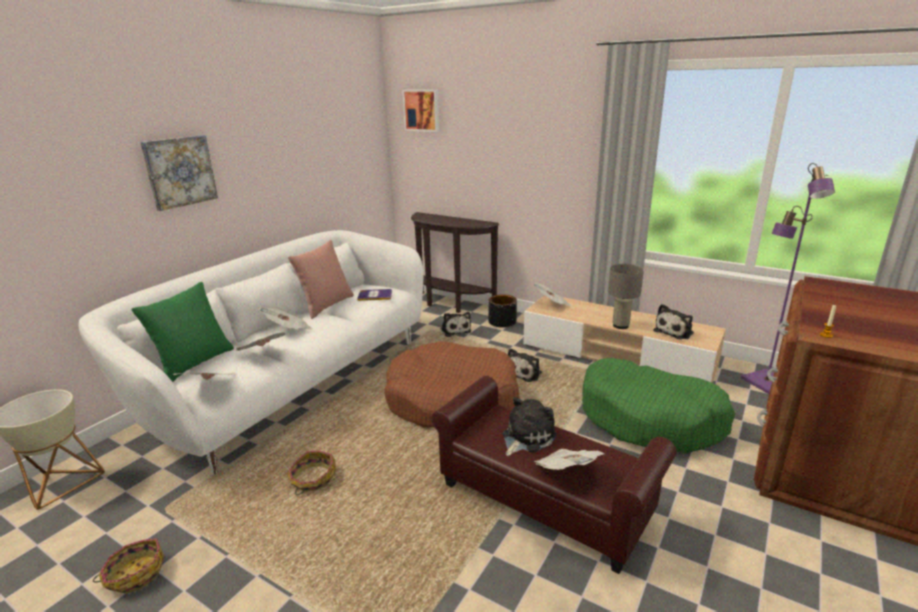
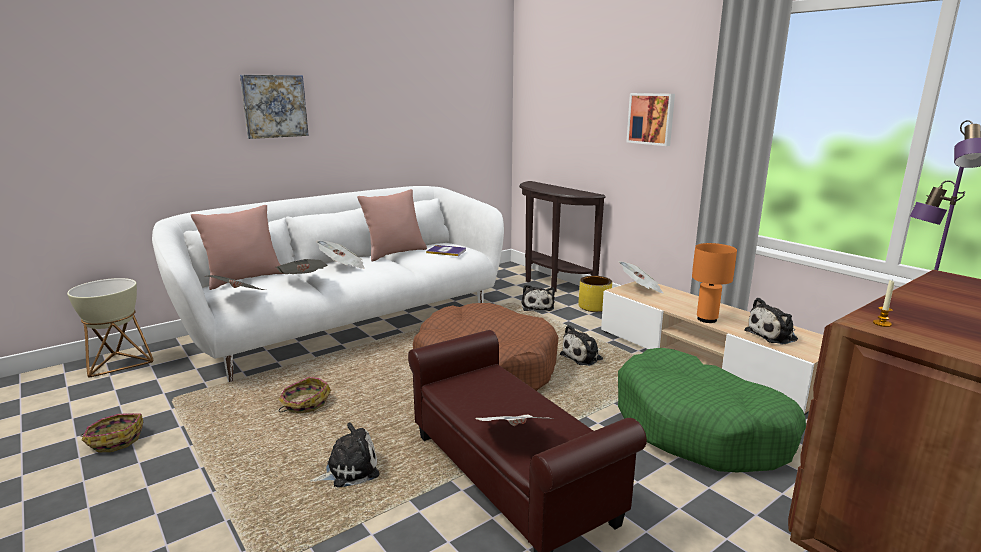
camera: 20 degrees right, 5 degrees down
green pillow [131,282,234,382] -> pink pillow [191,205,284,290]
picture [402,89,439,132] -> picture moved to [627,93,675,146]
black planter [488,294,517,328] -> yellow planter [578,276,612,312]
plush toy [503,397,557,456] -> plush toy moved to [310,422,380,488]
grey table lamp [608,264,644,329] -> orange table lamp [692,243,737,323]

